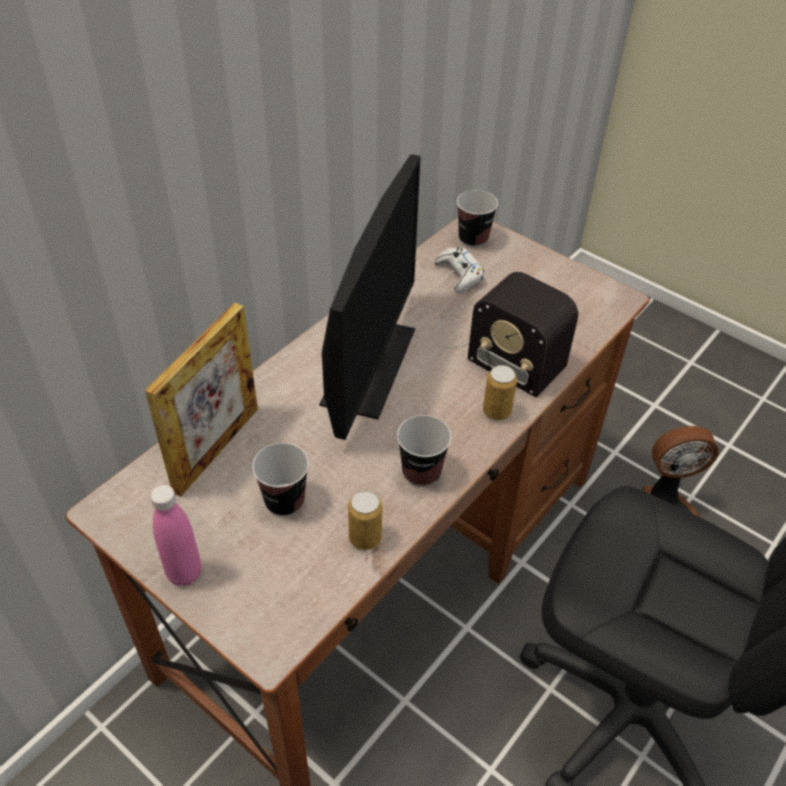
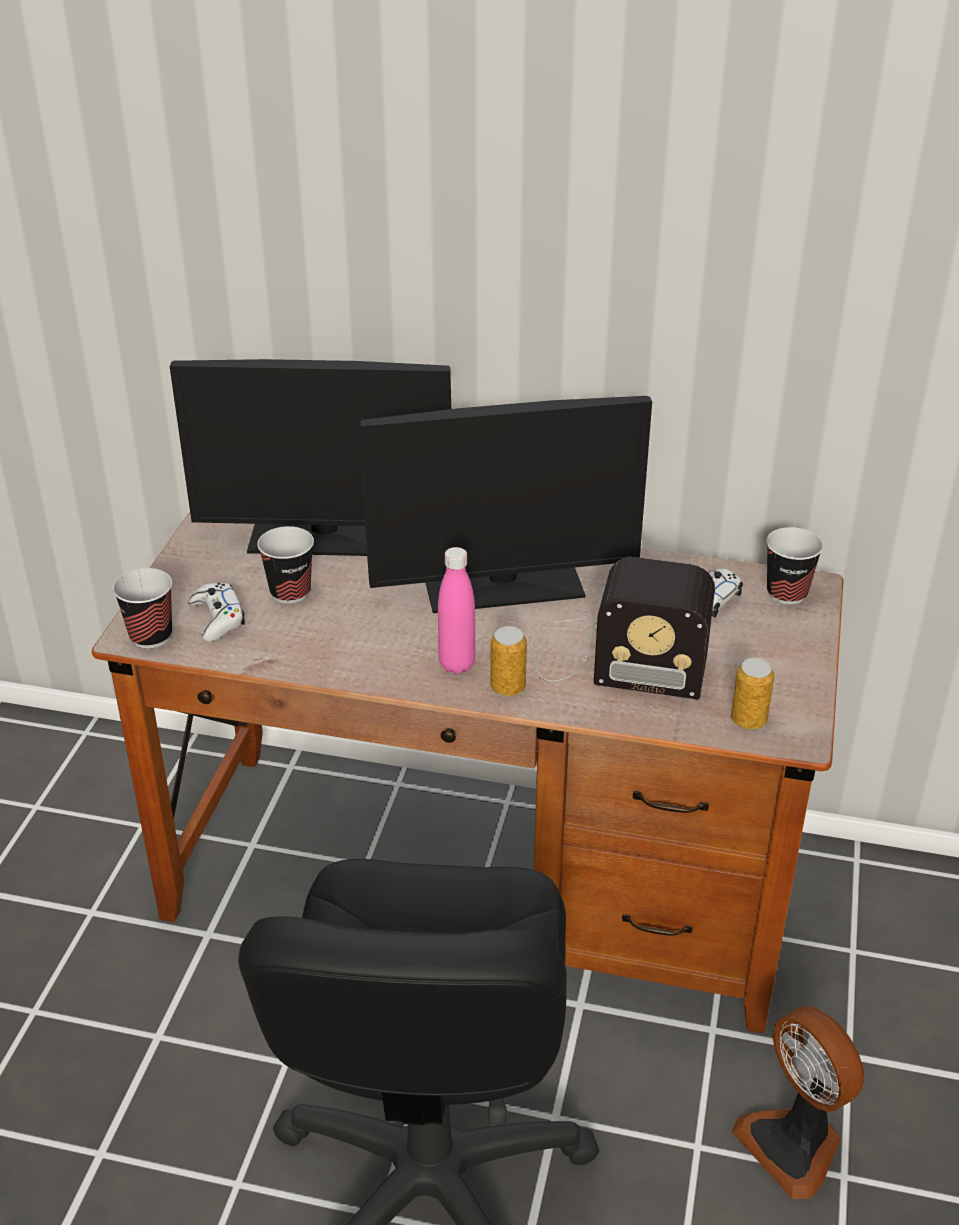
camera: 65 degrees right, 10 degrees down
picture frame [145,302,258,497] -> monitor [170,359,451,556]
pink bottle [150,485,202,586] -> pink bottle moved to [438,547,475,674]
can [348,490,382,550] -> can moved to [731,658,774,729]
cup [397,415,452,487] -> cup moved to [113,568,172,649]
radio [434,272,578,397] -> radio turned 90 degrees counterclockwise [534,557,715,699]
none -> white game controller [188,583,245,642]

